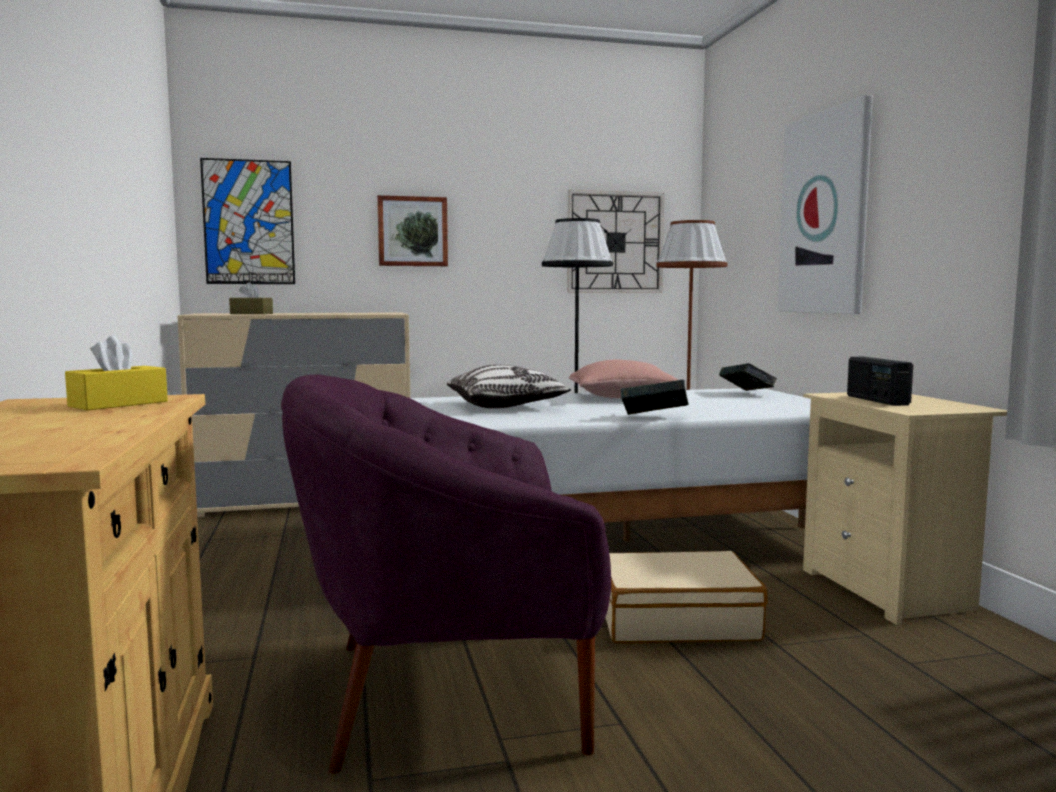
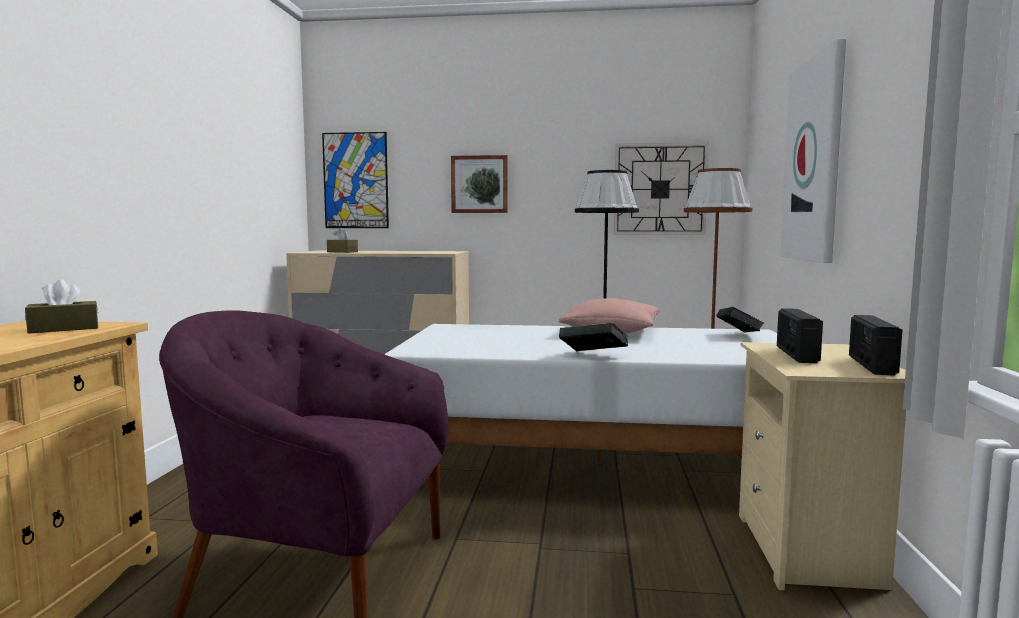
camera: 20 degrees right, 0 degrees up
yellow tissue box [65,335,168,410] -> brown tissue box [25,279,98,334]
pillow [447,365,571,408] -> none
beige suitcase [605,551,767,643] -> none
none -> radio [849,315,902,376]

